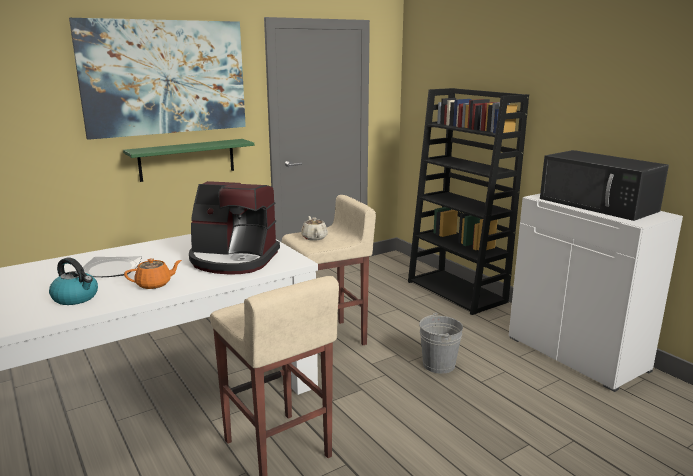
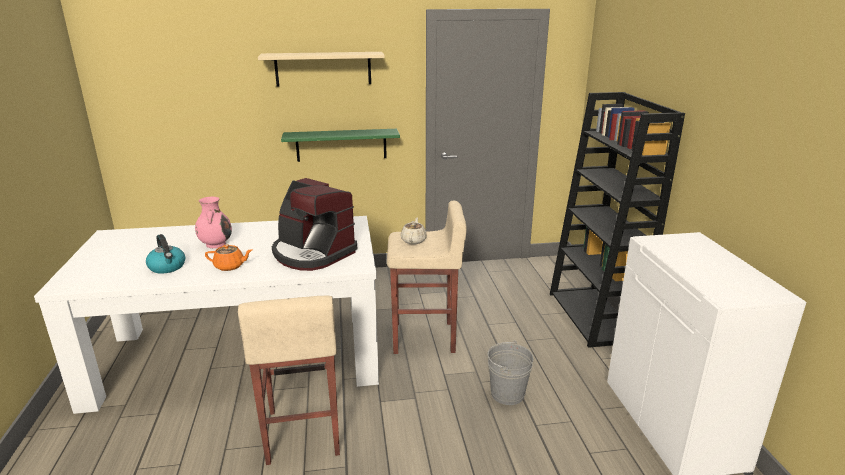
camera: 25 degrees right, 5 degrees up
picture [69,18,246,140] -> beige shelf [258,52,385,86]
plate [83,256,142,277] -> pink vase [195,197,232,248]
black microwave [540,150,669,221] -> none

